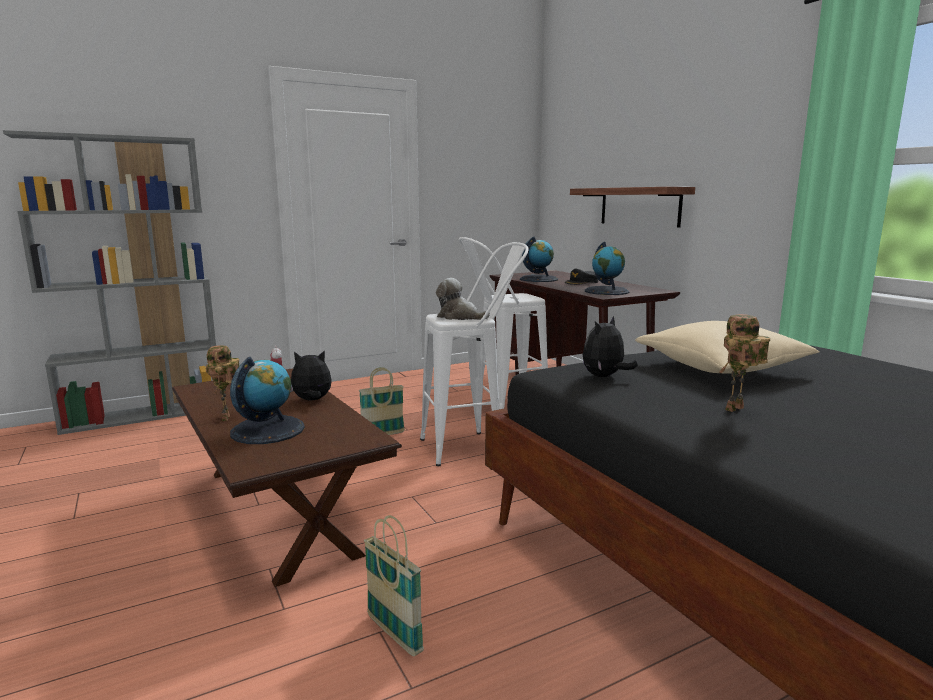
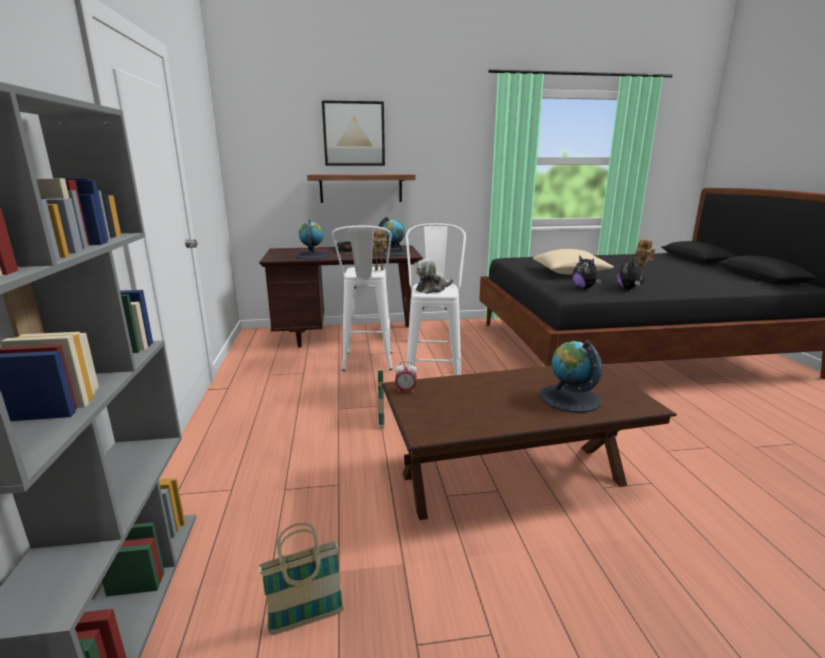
camera: 70 degrees left, 5 degrees up
toy robot [206,346,239,421] -> toy robot moved to [373,229,388,271]
plush toy [290,350,332,400] -> plush toy moved to [617,256,645,290]
basket [364,515,424,656] -> basket moved to [259,523,344,635]
none -> picture [322,100,385,166]

